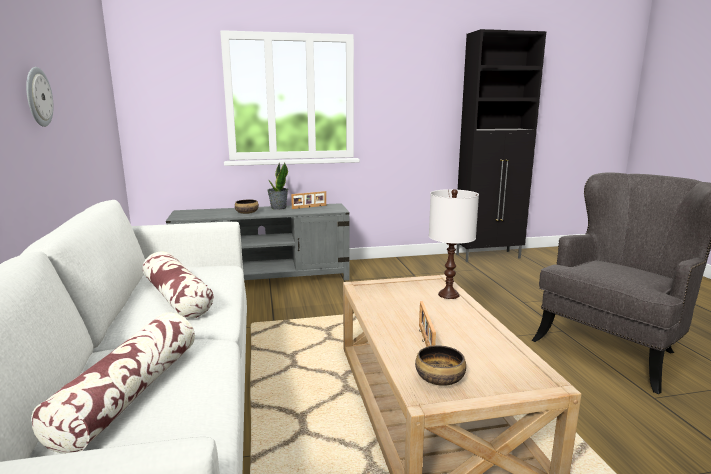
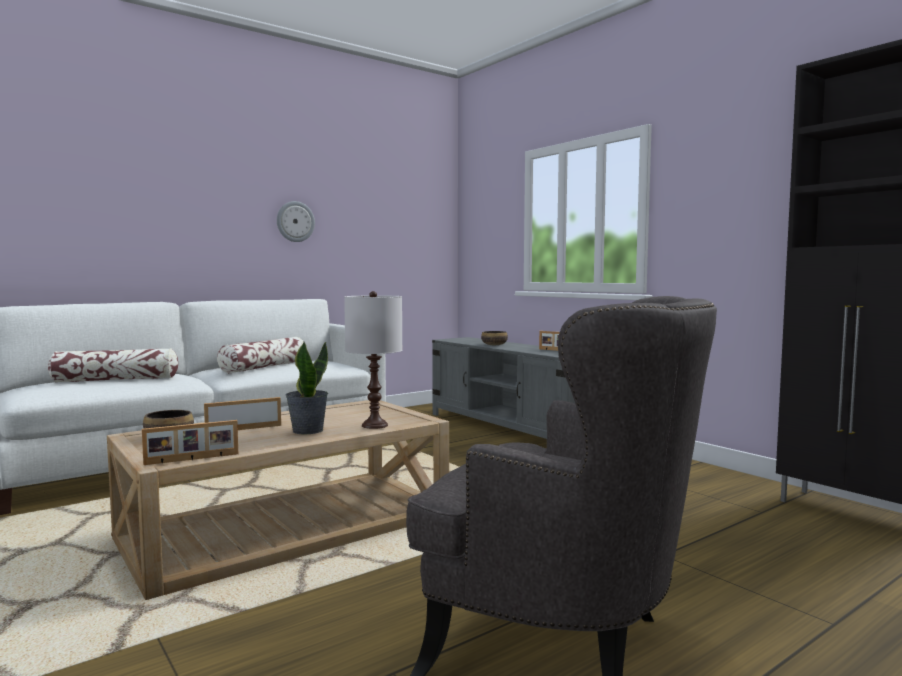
camera: 65 degrees right, 10 degrees down
potted plant [267,163,288,210] -> potted plant moved to [286,342,328,434]
none -> picture frame [142,420,238,465]

